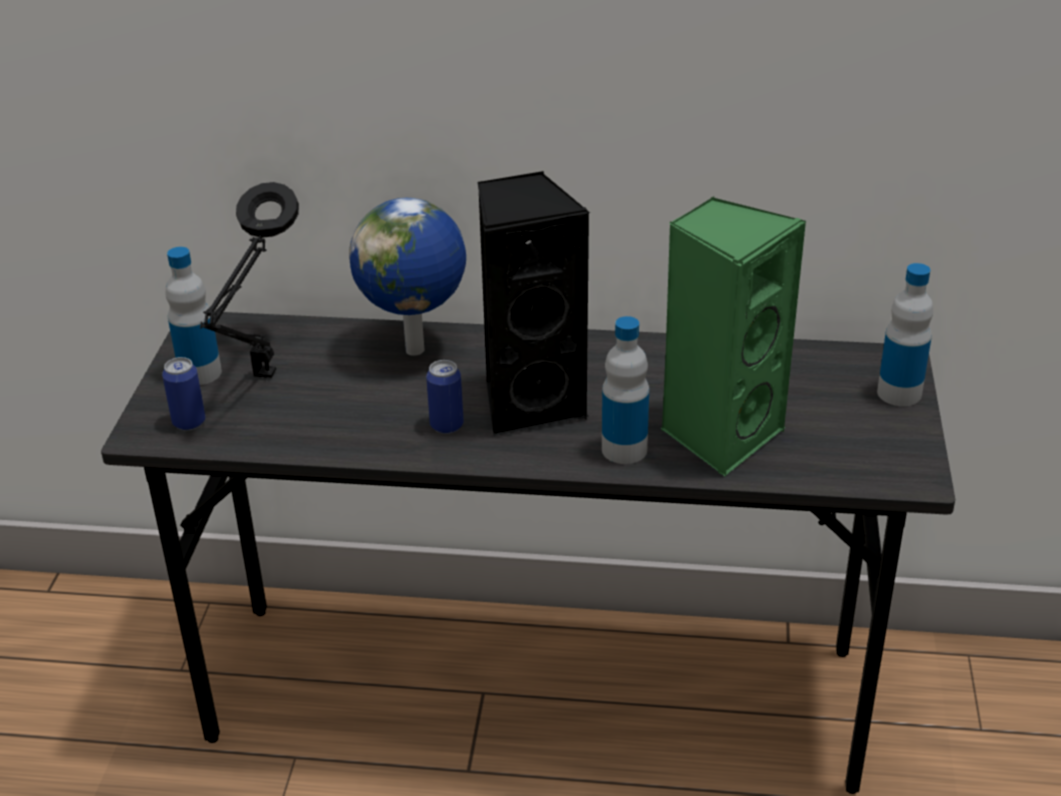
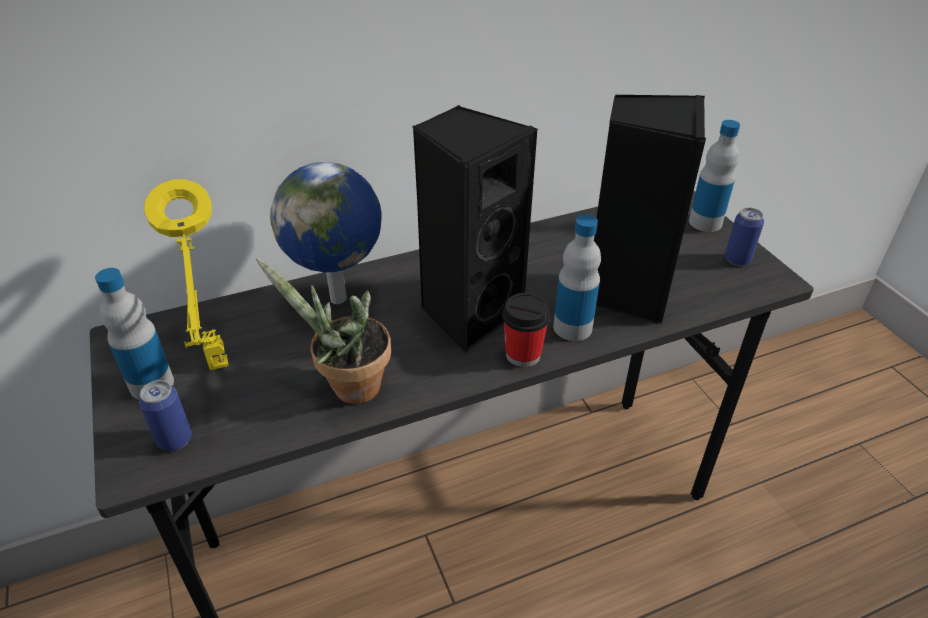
camera: 30 degrees left, 5 degrees up
black table lamp [200,182,299,378] -> yellow table lamp [144,179,229,370]
can [426,360,463,434] -> can moved to [725,207,764,266]
green speaker [661,197,806,477] -> black speaker [594,95,706,324]
none -> potted plant [256,258,391,404]
none -> cup [502,293,550,367]

